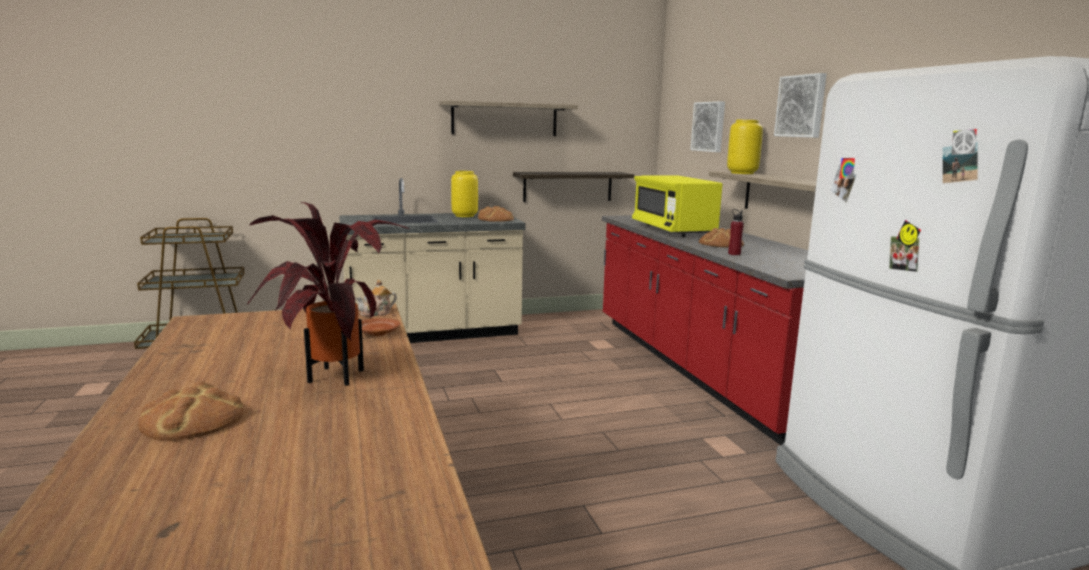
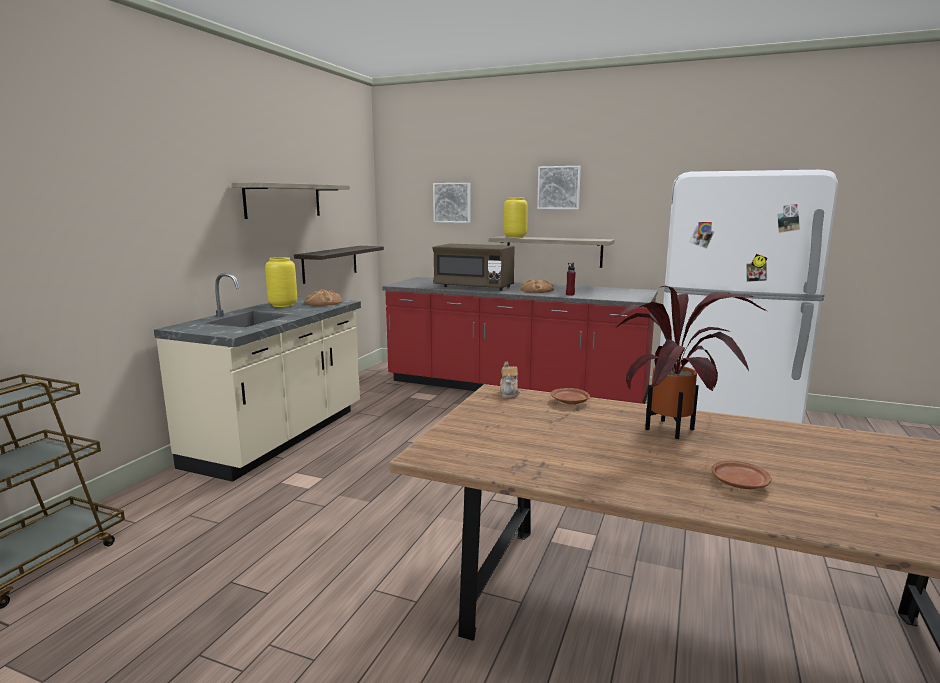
camera: 50 degrees left, 0 degrees up
bread [138,381,244,441] -> brown plate [711,461,771,489]
yellow microwave [632,175,722,237] -> brown microwave [433,244,515,291]

